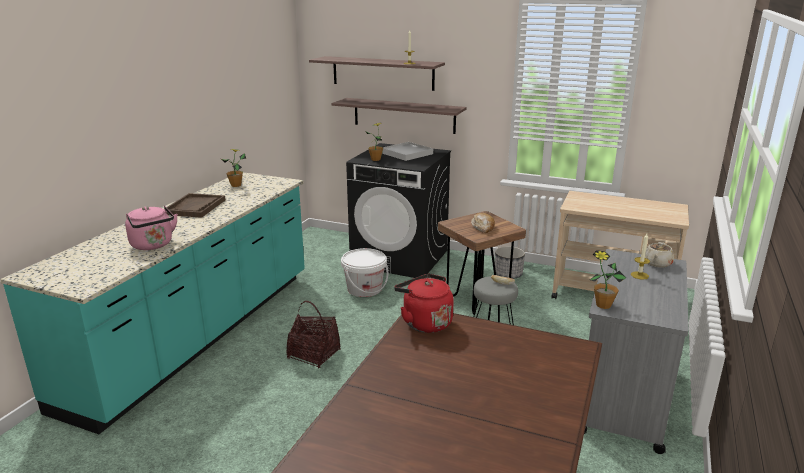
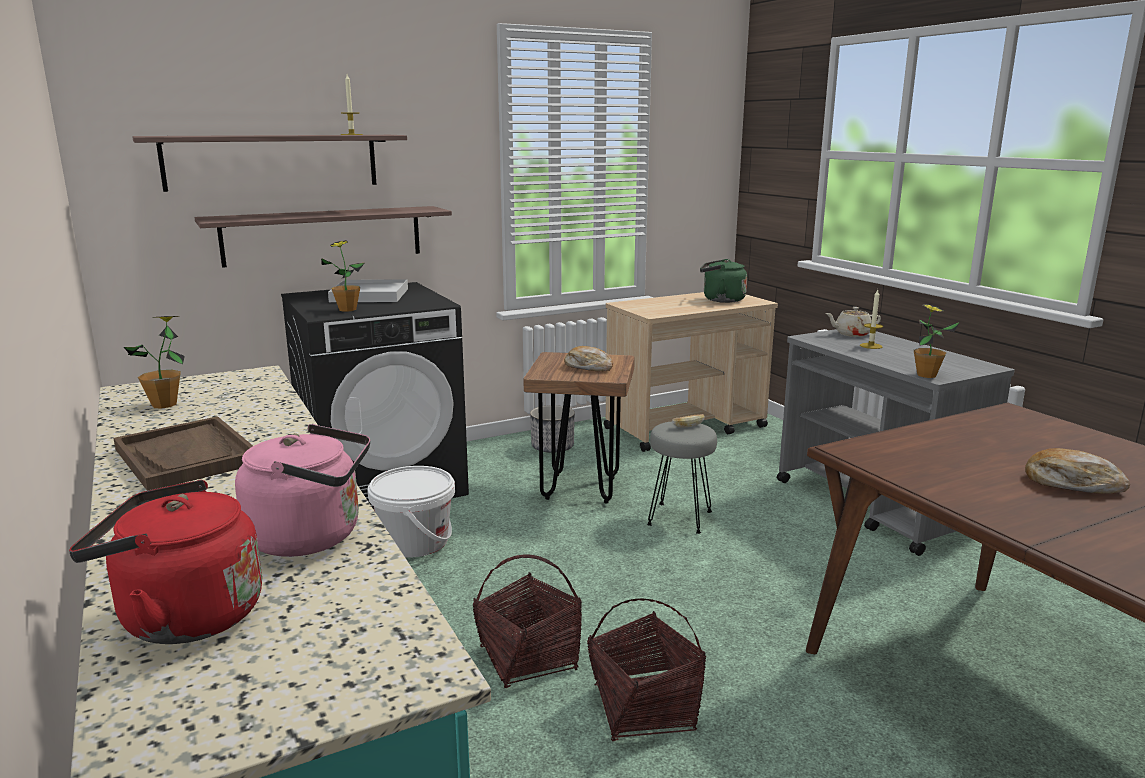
camera: 50 degrees left, 5 degrees down
red kettle [394,274,454,333] -> red kettle moved to [69,480,262,644]
beige teapot [645,242,674,268] -> beige teapot turned 105 degrees clockwise [825,307,881,337]
none -> basket [587,599,706,741]
none -> green kettle [700,259,747,303]
none -> bread [1025,448,1130,494]

